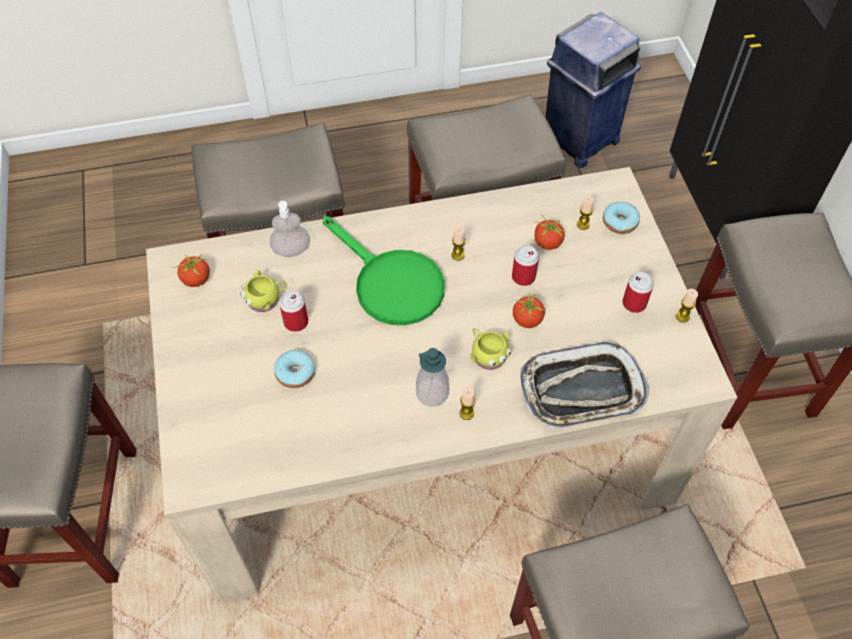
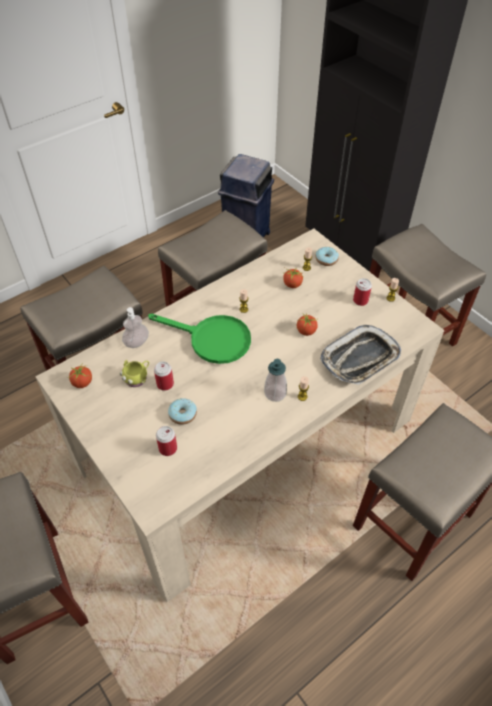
camera: 25 degrees left, 5 degrees down
yellow mug [471,328,511,370] -> none
can [512,245,539,286] -> can moved to [156,426,177,456]

